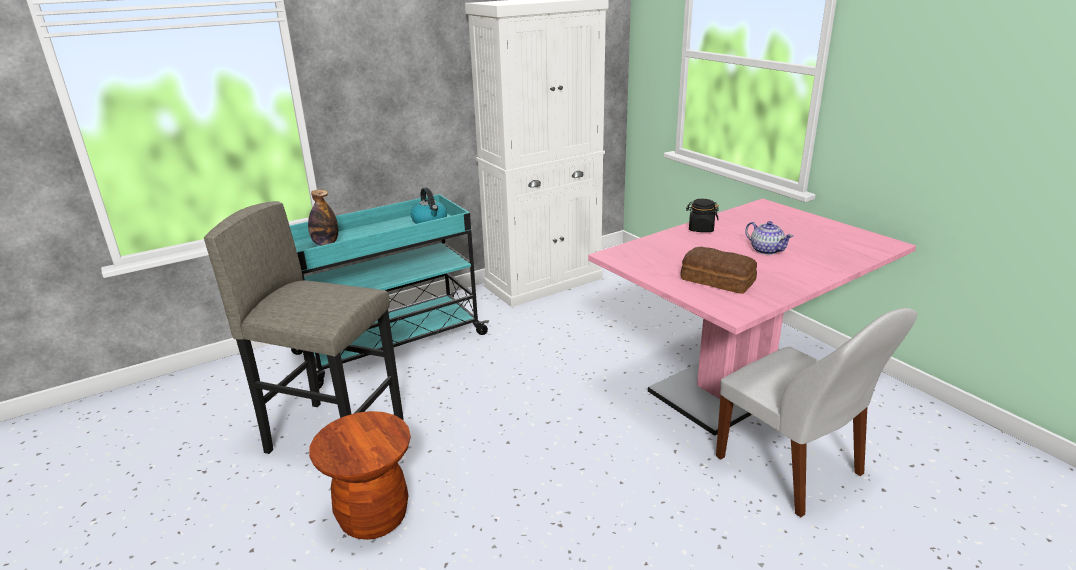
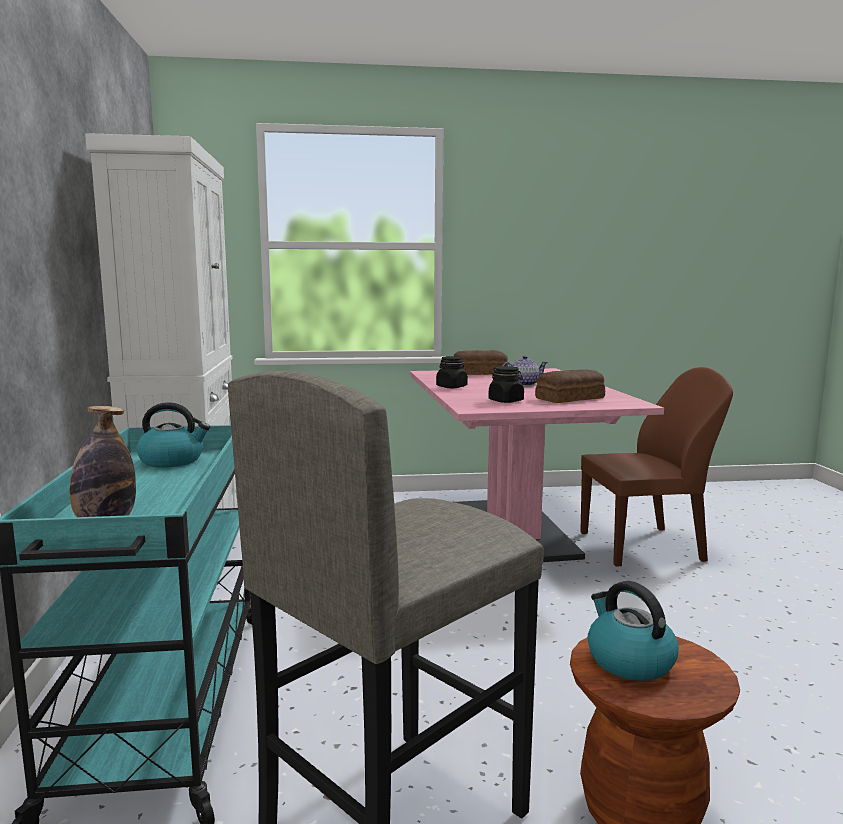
camera: 65 degrees left, 15 degrees down
white chair [716,308,917,517] -> brown chair [580,367,733,567]
none -> bread [454,350,508,375]
none -> black jar [488,366,524,403]
none -> kettle [588,581,679,681]

